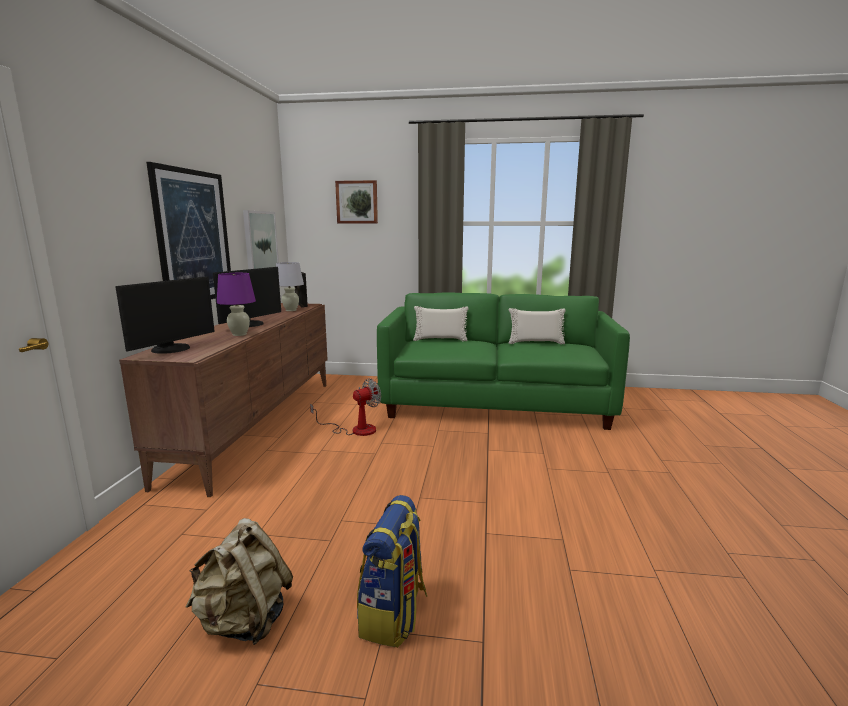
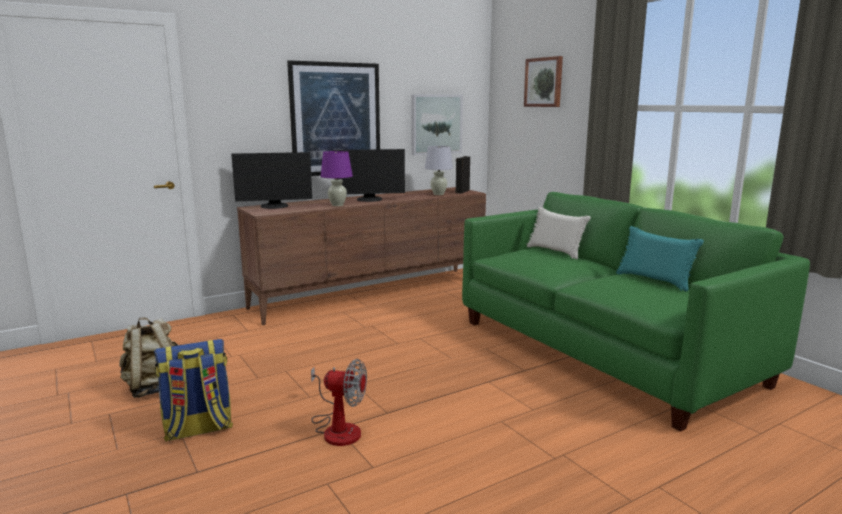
camera: 50 degrees right, 0 degrees up
fan [310,378,381,436] -> fan moved to [311,359,367,446]
white pillow [509,308,565,345] -> turquoise pillow [616,226,704,292]

